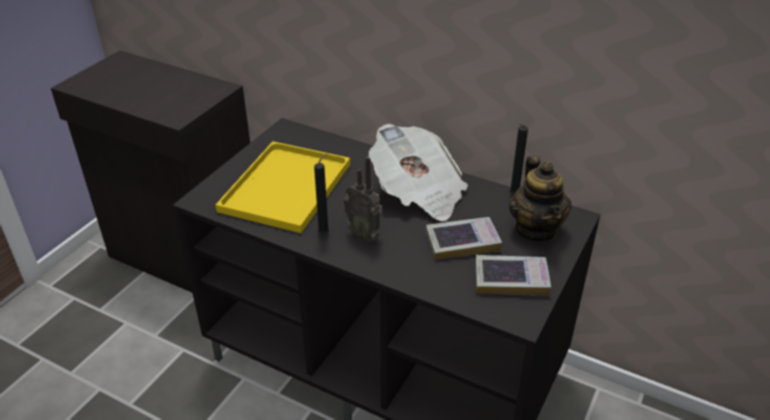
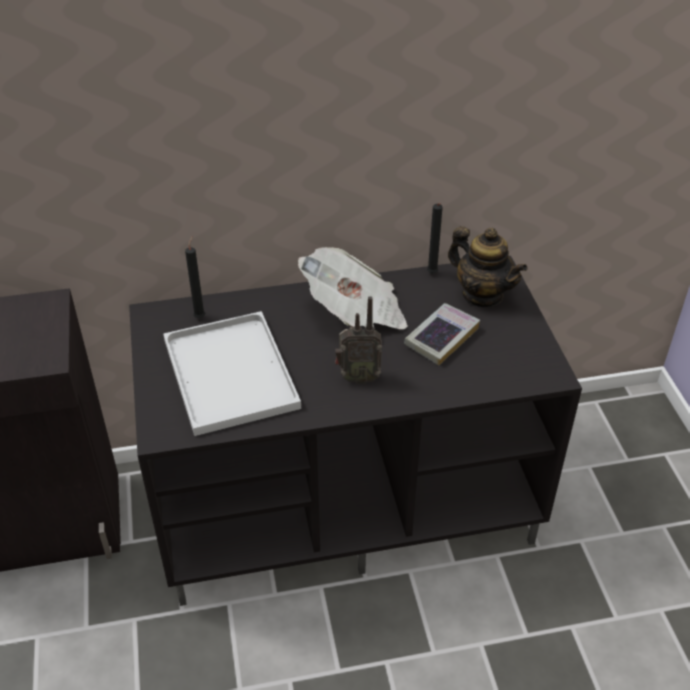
camera: 40 degrees left, 5 degrees up
yellow tray [216,141,350,233] -> white tray [163,311,301,436]
black candle [314,154,329,235] -> black candle moved to [185,236,205,318]
book [475,255,551,296] -> none

